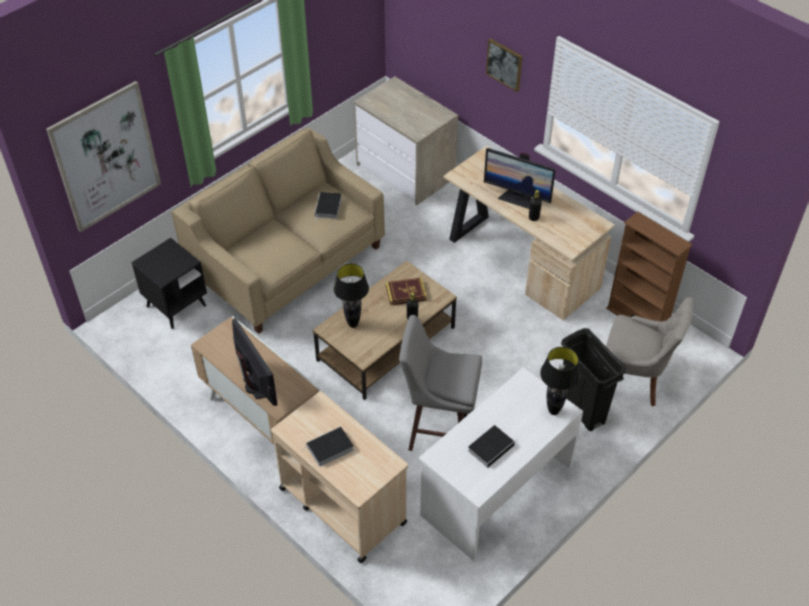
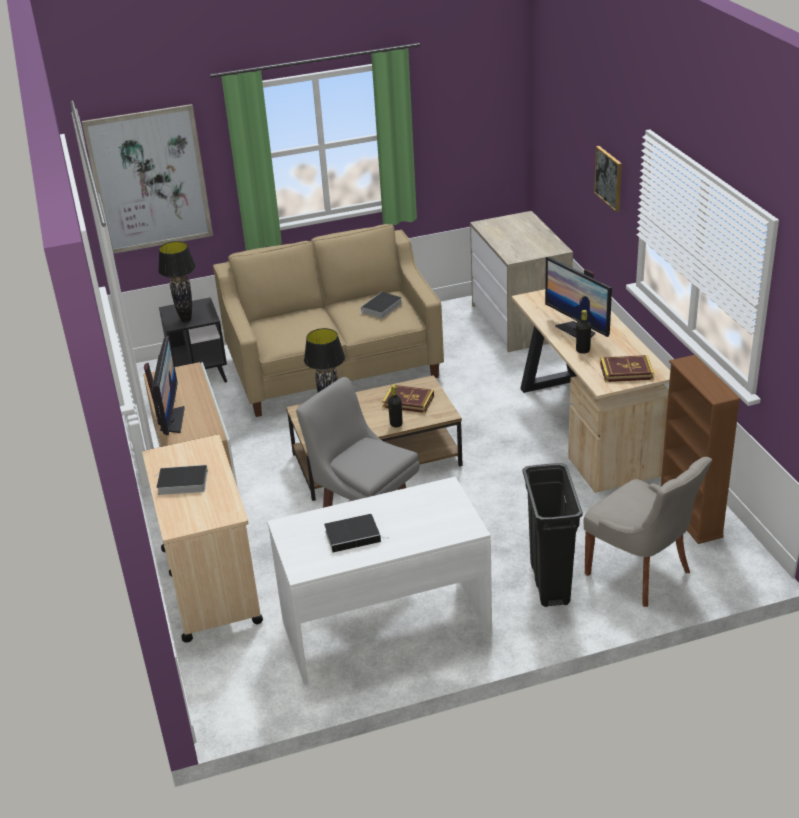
camera: 30 degrees right, 15 degrees down
black table lamp [540,347,580,415] -> black table lamp moved to [158,241,196,323]
none -> book [600,355,654,382]

